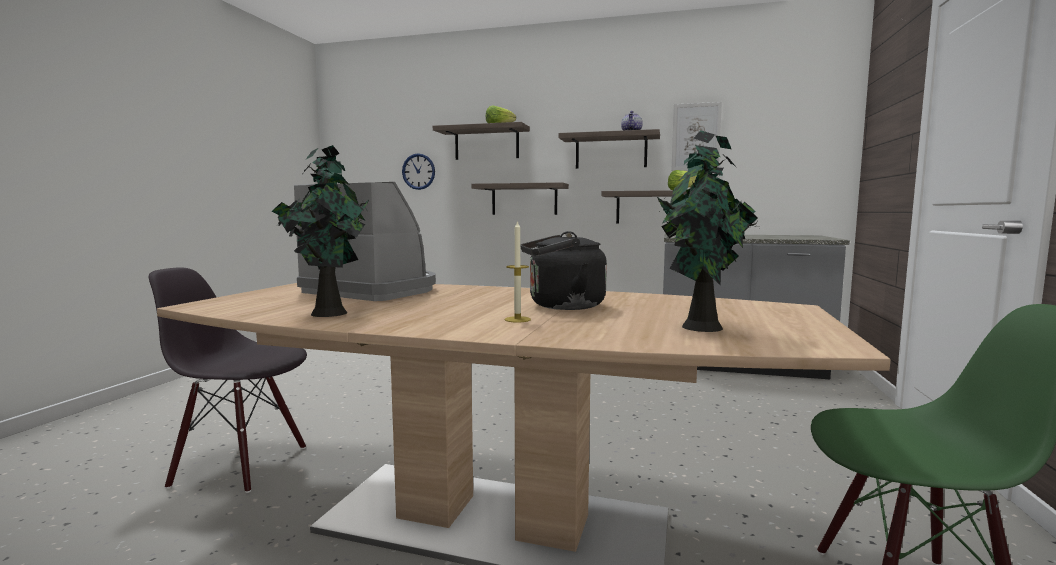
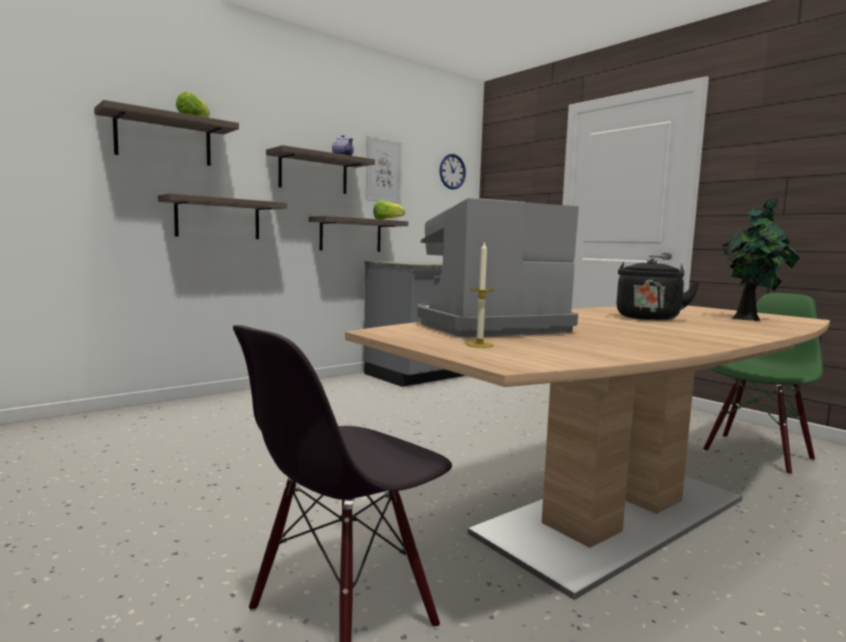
camera: 55 degrees left, 0 degrees up
potted plant [272,145,369,317] -> none
wall clock [402,153,435,190] -> wall clock moved to [440,154,466,189]
candle [504,220,531,323] -> candle moved to [466,241,494,348]

